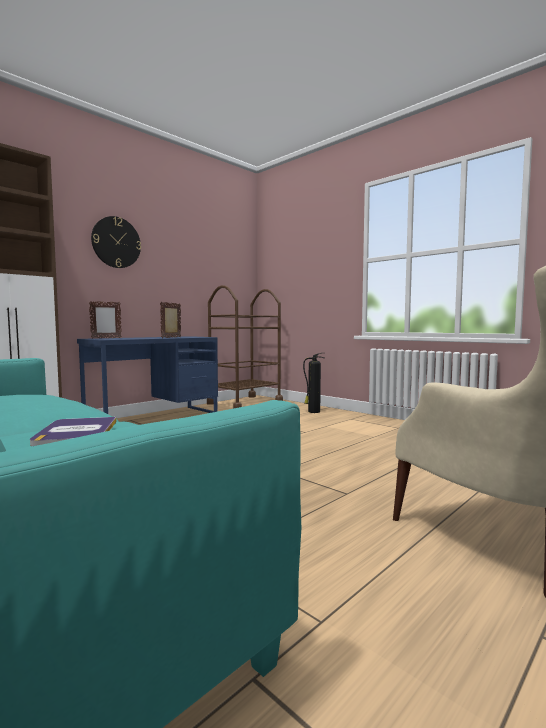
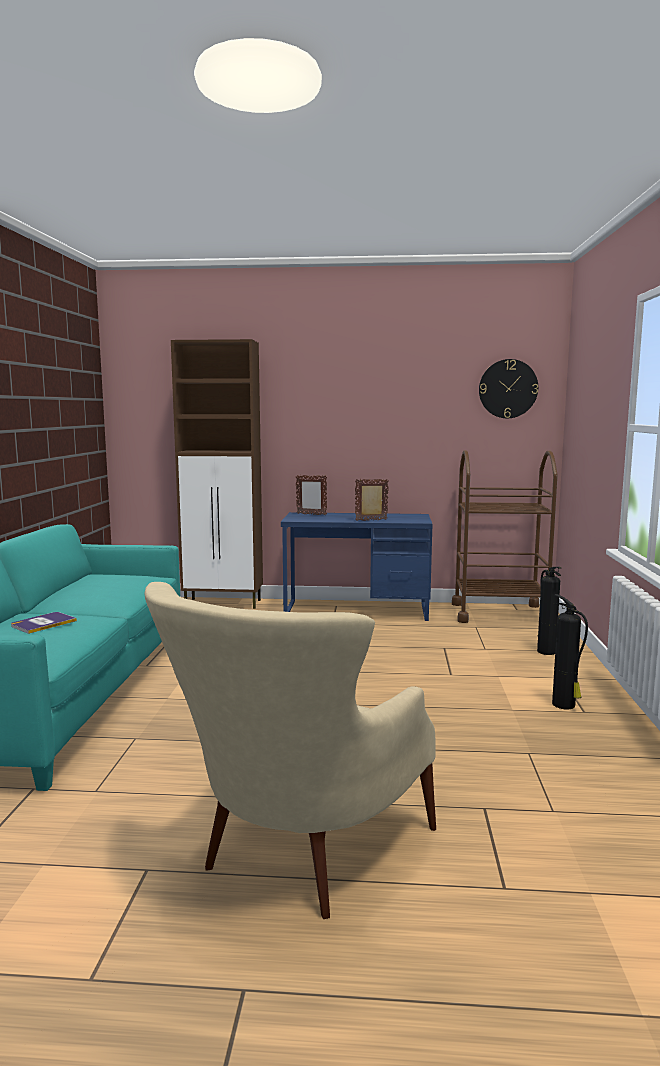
camera: 50 degrees right, 5 degrees up
wall clock [91,216,141,268] -> wall clock moved to [479,359,538,418]
none -> fire extinguisher [552,594,588,709]

